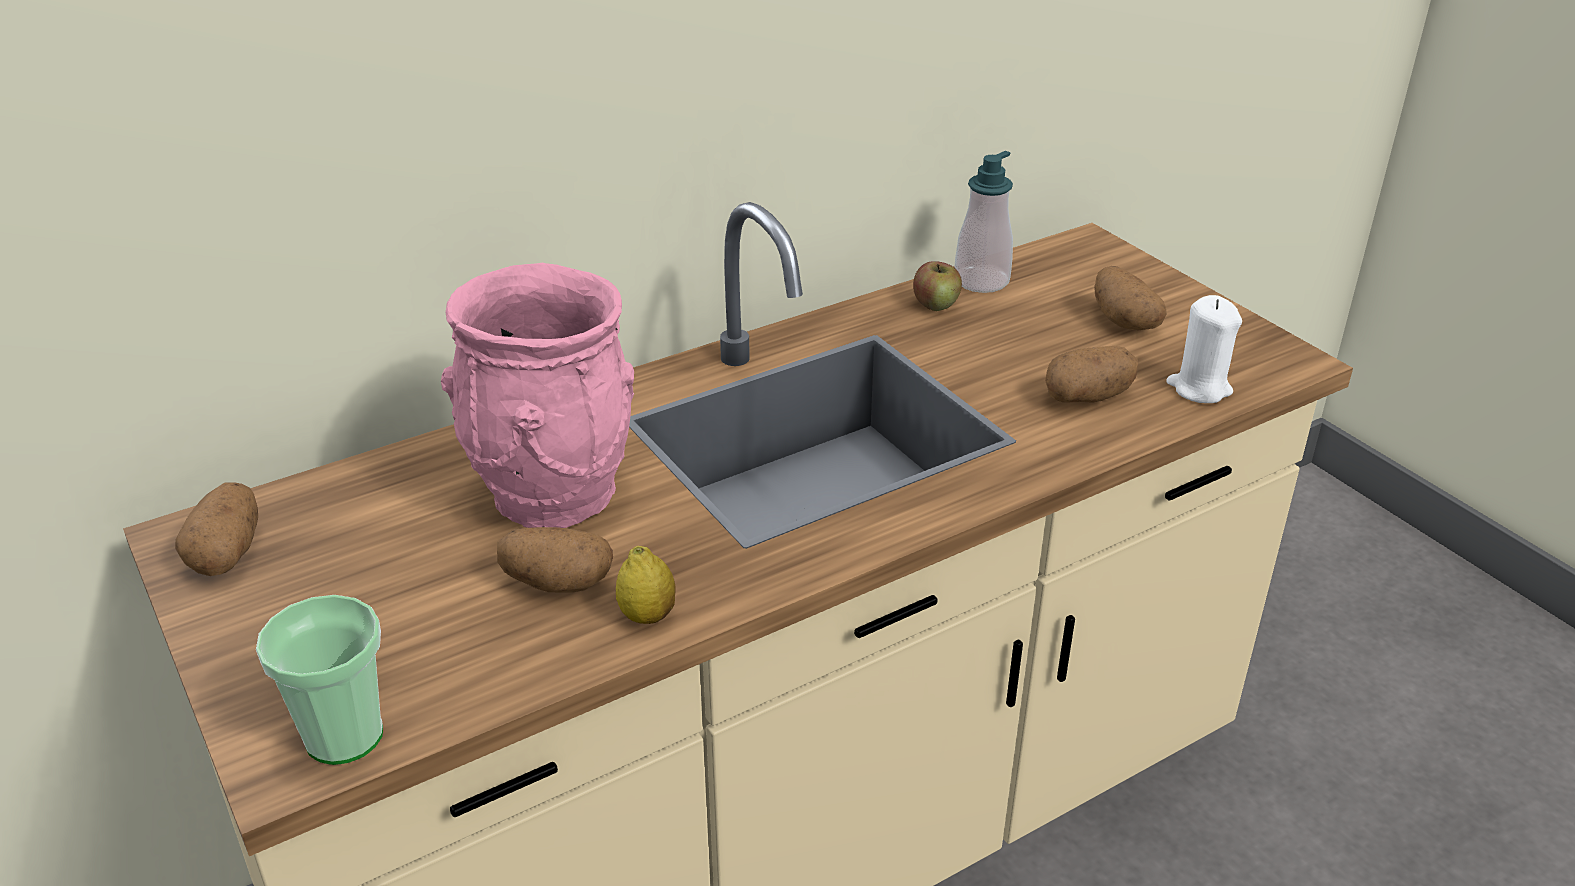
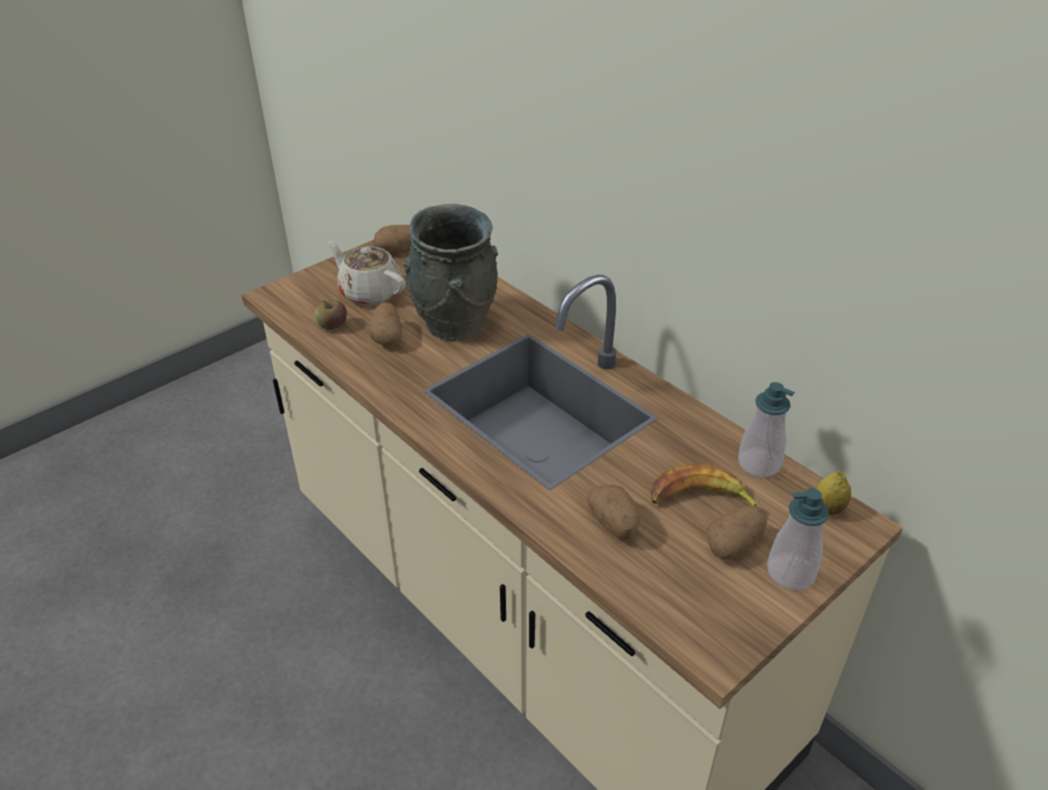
camera: 80 degrees right, 5 degrees up
cup [256,595,383,765] -> none
pink vase [441,263,634,528] -> grey vase [404,204,498,341]
lemon [616,546,676,624] -> lemon moved to [816,471,851,515]
apple [913,261,962,311] -> apple moved to [315,300,347,330]
white candle [1166,295,1242,403] -> none
none -> beige teapot [327,241,405,305]
none -> banana [651,464,763,509]
none -> soap dispenser [767,488,829,590]

